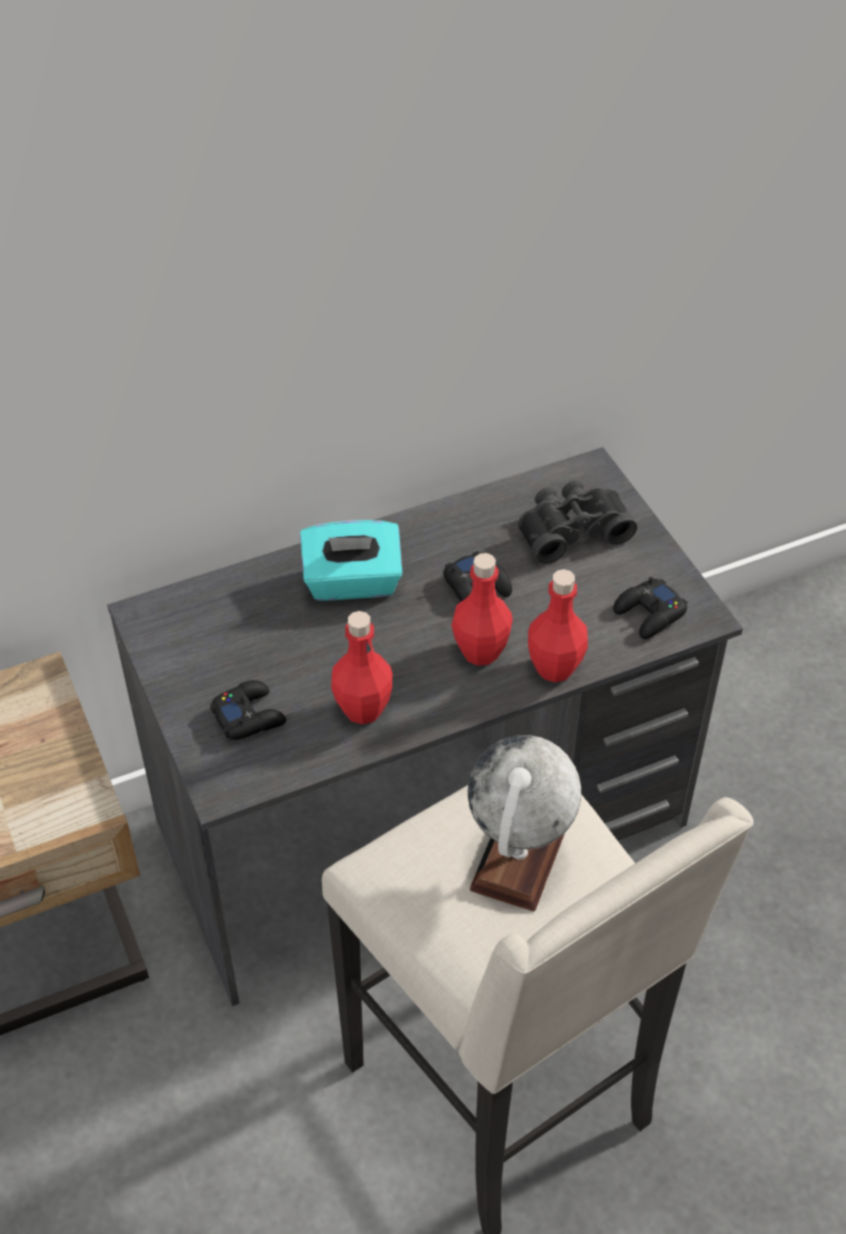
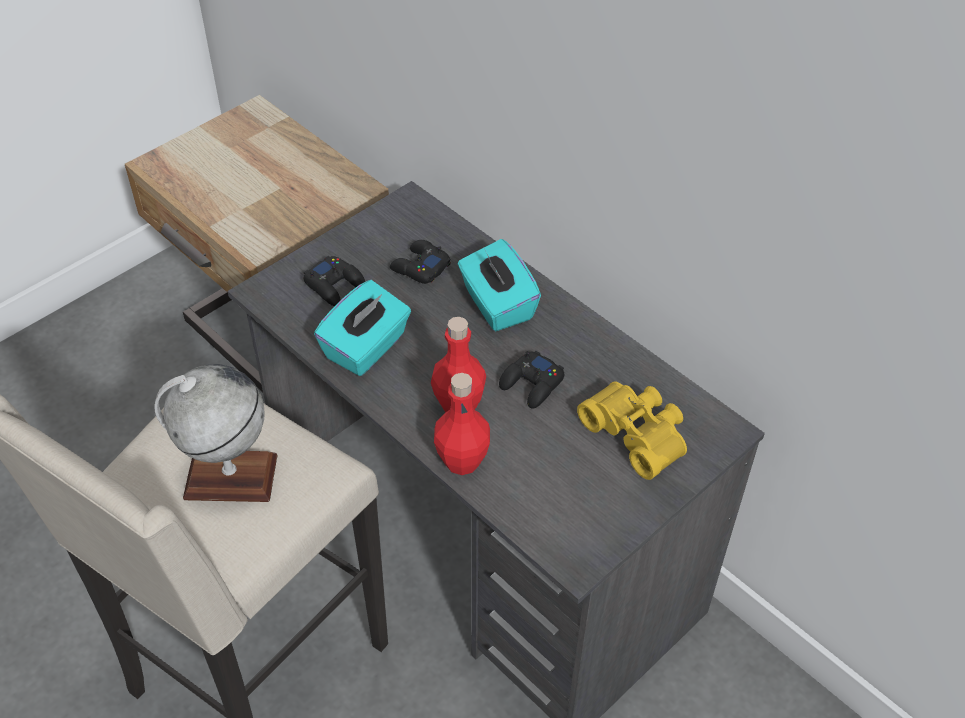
camera: 70 degrees right, 0 degrees up
red bottle [331,611,392,724] -> turquoise tissue box [314,280,411,376]
black binoculars [518,480,637,564] -> yellow binoculars [577,381,687,480]
black game controller [613,577,687,639] -> black game controller moved to [390,240,451,284]

